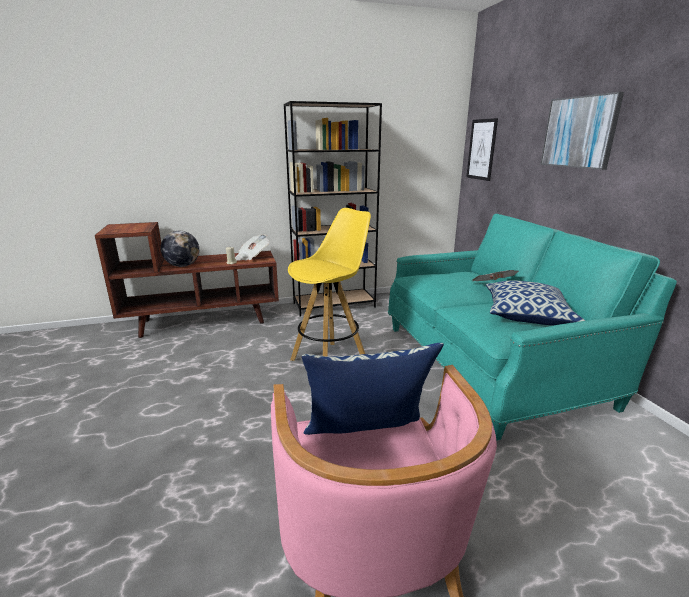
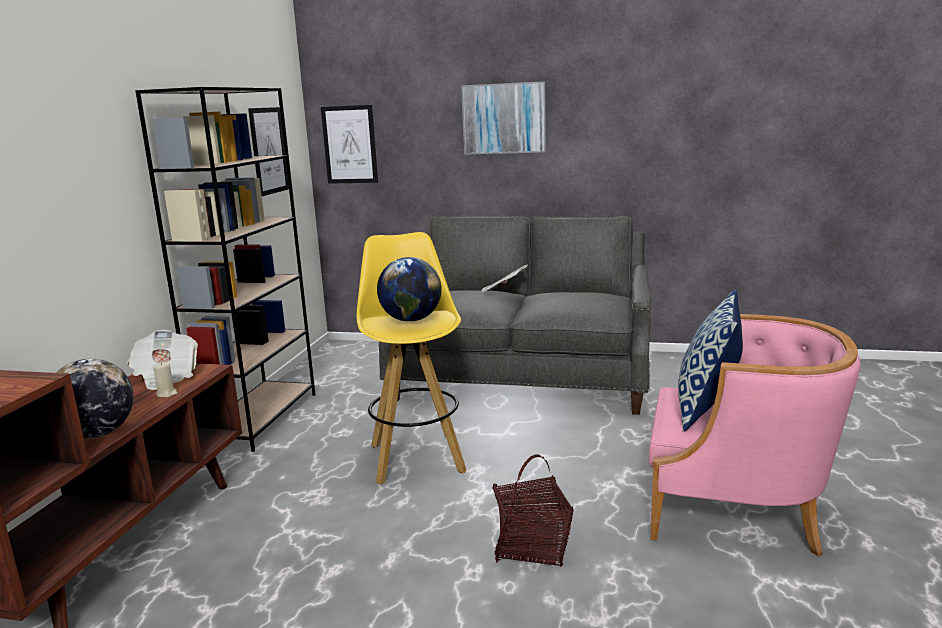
camera: 60 degrees left, 5 degrees down
turquoise sofa [388,214,677,441] -> grey sofa [379,216,651,415]
pillow [486,280,585,325] -> none
none -> picture [248,107,289,196]
none -> globe [377,257,442,322]
none -> basket [493,454,574,567]

